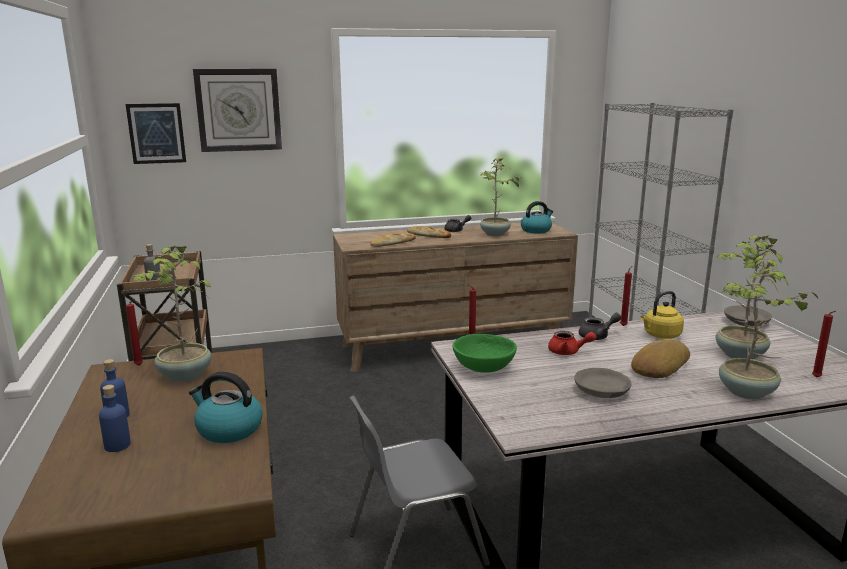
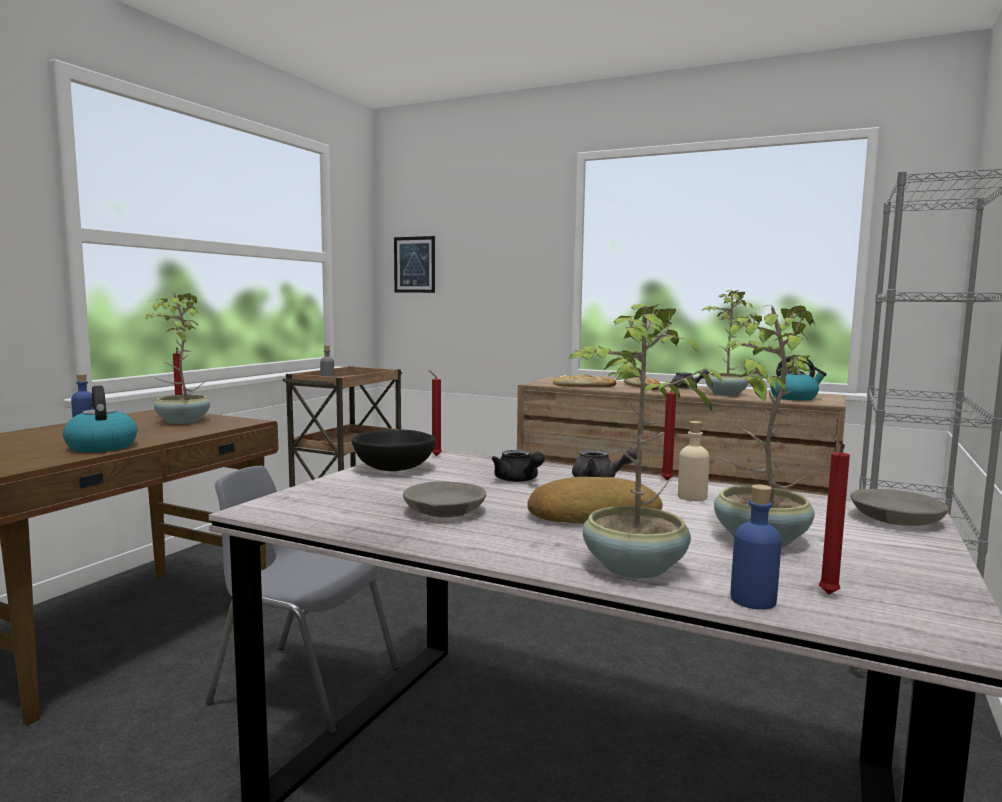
camera: 40 degrees right, 10 degrees down
blue bottle [99,385,131,452] -> blue bottle moved to [730,484,782,610]
wall clock [193,69,282,152] -> none
green bowl [453,334,517,373] -> black bowl [351,429,436,471]
red teapot [548,331,596,355] -> black teapot [492,450,545,482]
yellow kettle [641,291,684,339] -> beige bottle [678,421,709,501]

